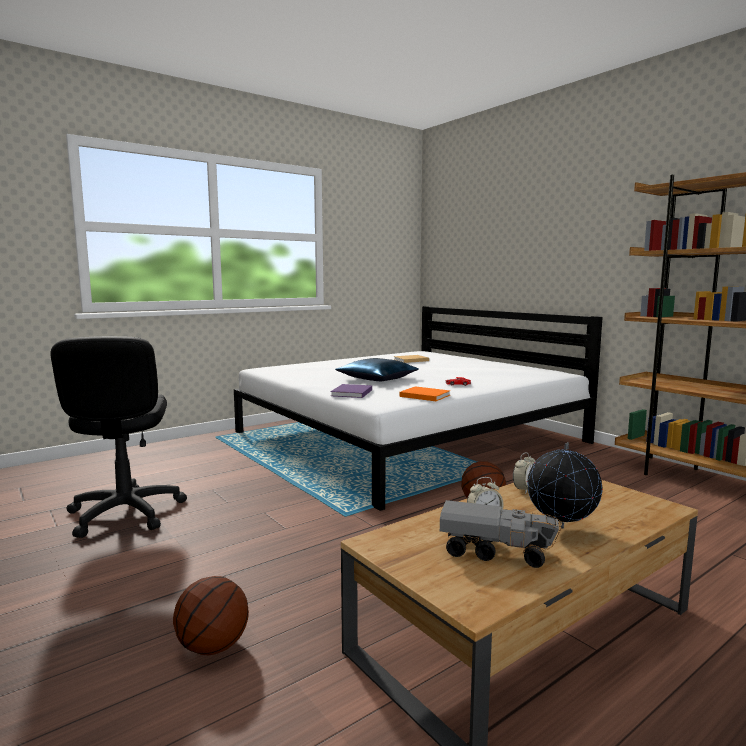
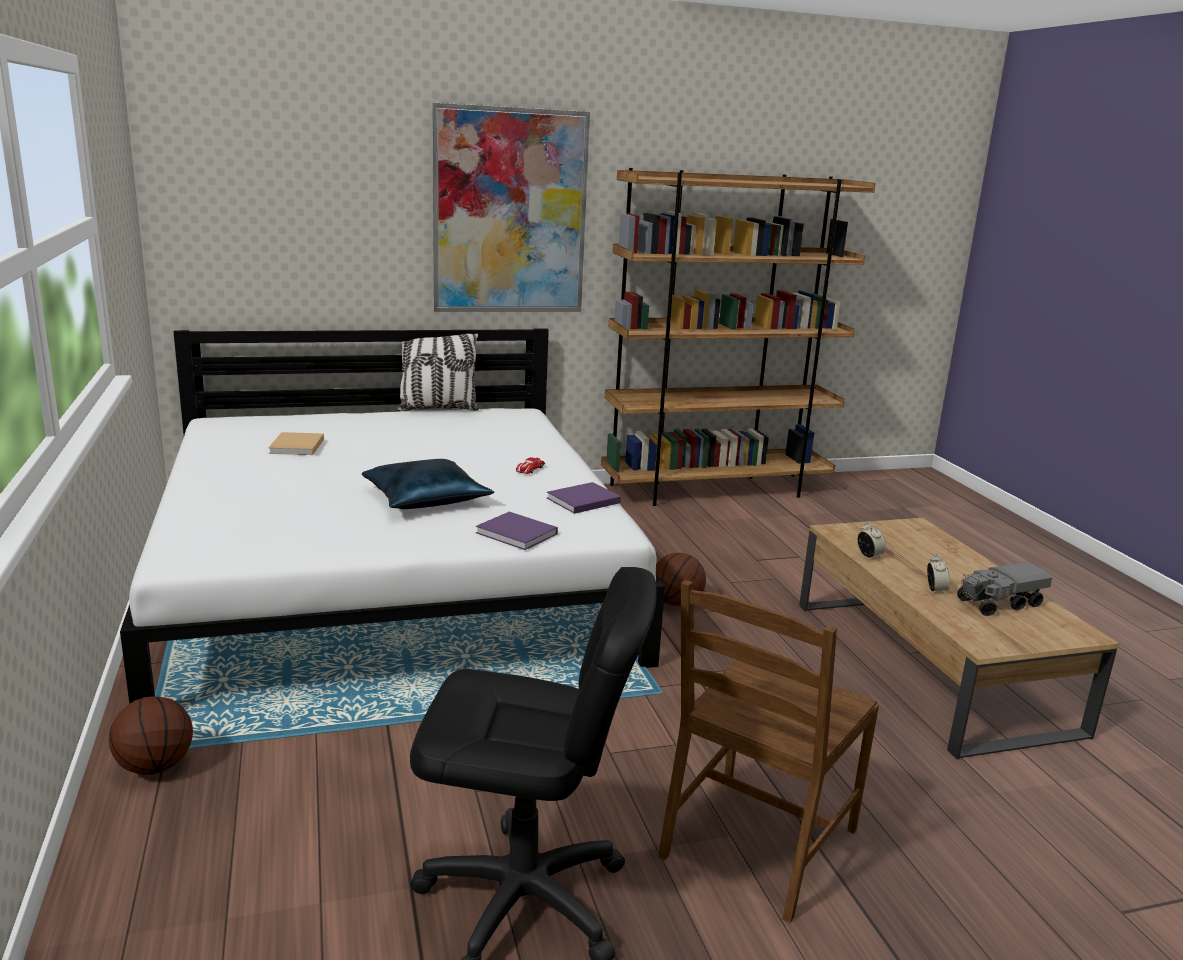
camera: 70 degrees left, 10 degrees up
basketball [173,576,249,655] -> basketball moved to [109,696,193,775]
orange book [399,386,451,401] -> purple book [547,482,621,514]
toy truck [440,500,561,568] -> toy truck turned 150 degrees counterclockwise [957,562,1052,616]
globe [527,442,603,529] -> none
none -> pillow [397,333,479,411]
none -> picture [433,103,590,312]
none -> brown chair [658,580,879,923]

